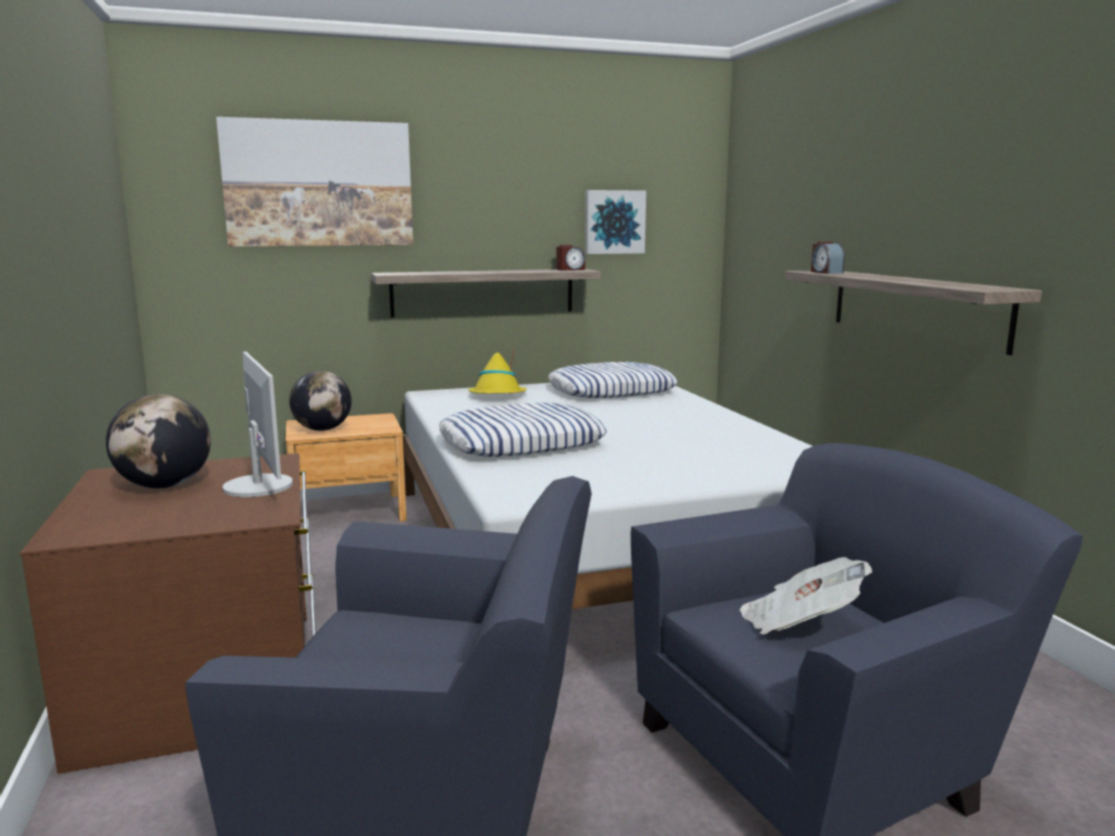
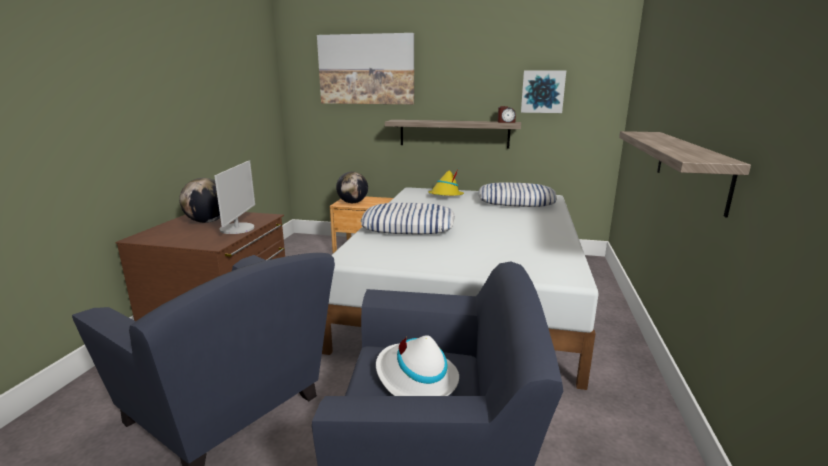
camera: 30 degrees right, 5 degrees up
newspaper [739,557,872,635] -> white hat [376,335,459,396]
alarm clock [811,242,845,274] -> none

